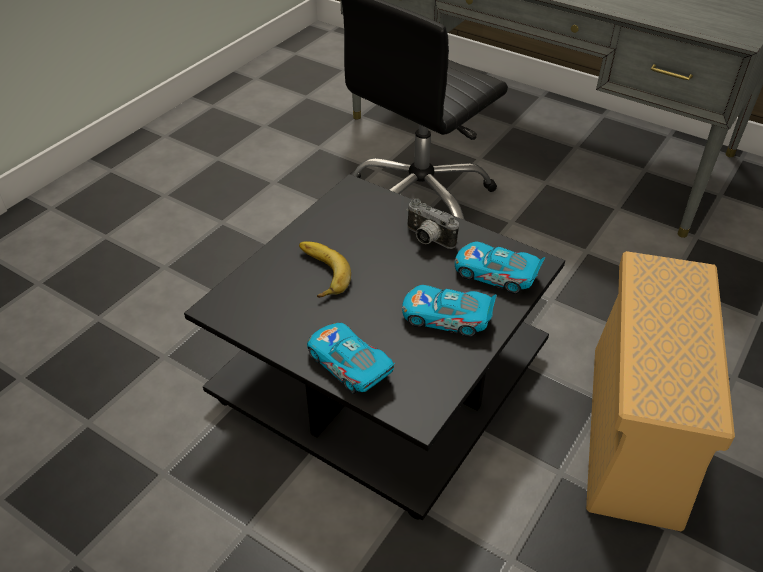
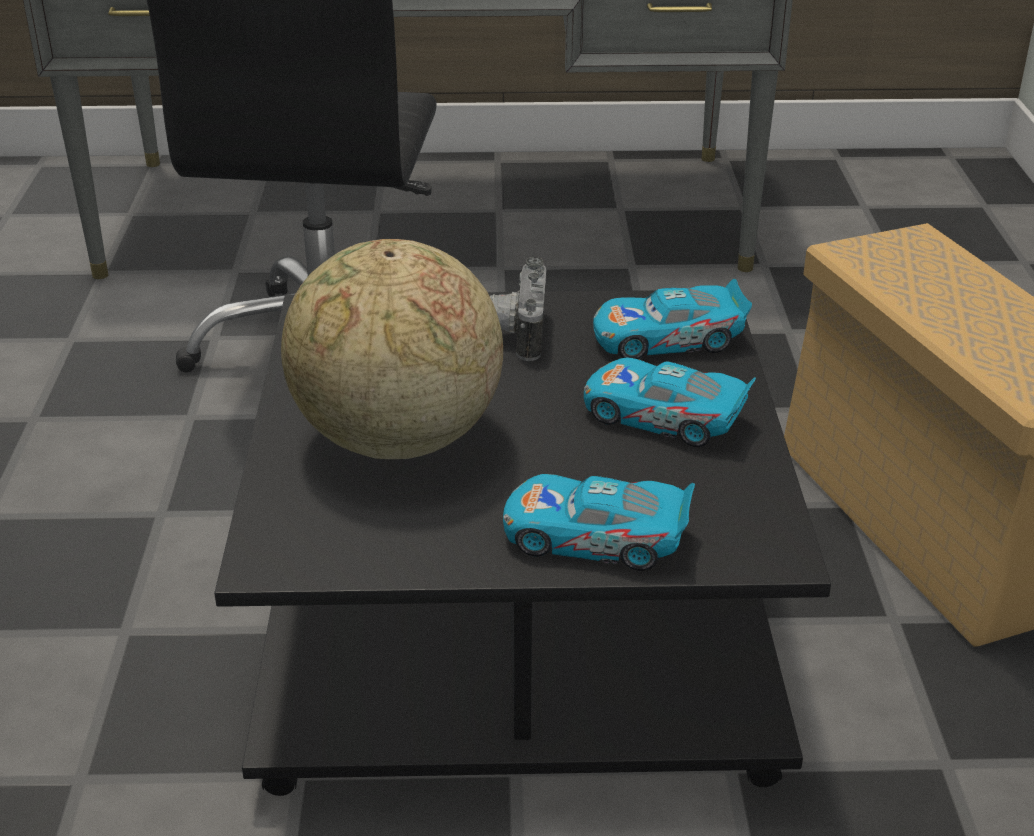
camera: 35 degrees left, 10 degrees down
banana [299,242,351,298] -> globe [281,239,503,459]
toy car [402,285,497,337] -> toy car turned 45 degrees clockwise [584,358,756,447]
camera [406,198,459,249] -> camera turned 90 degrees clockwise [490,257,546,361]

